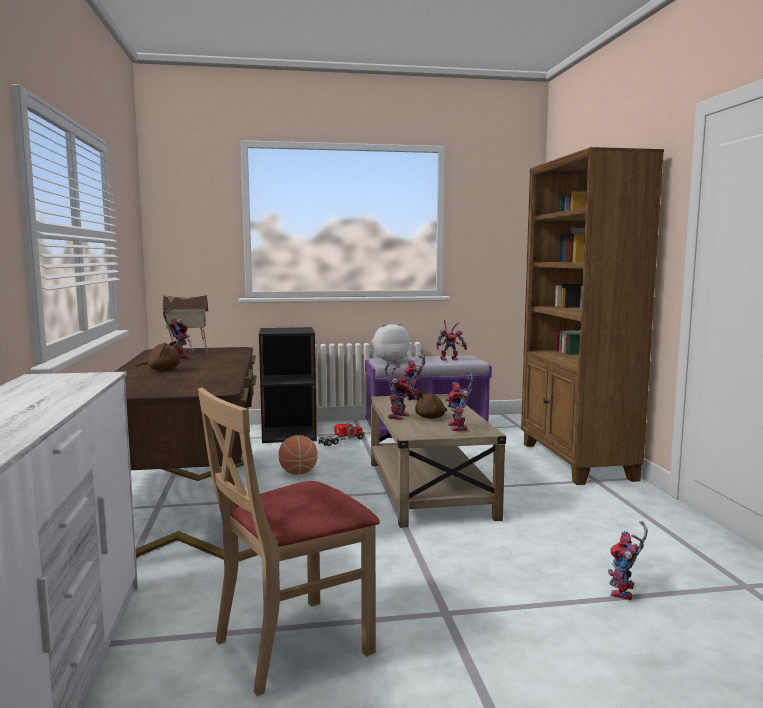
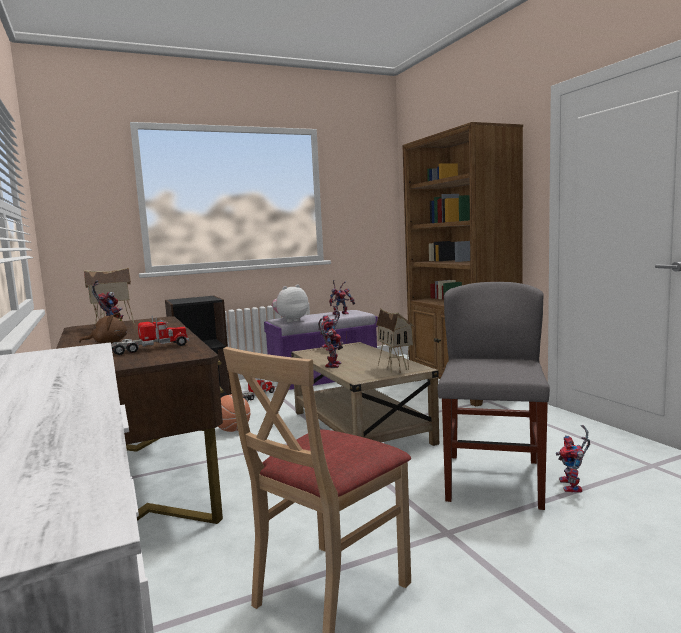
camera: 15 degrees left, 0 degrees up
brown plush toy [415,391,447,419] -> none
toy robot [445,370,474,431] -> toy house [376,308,414,373]
none -> toy truck [111,315,189,355]
none -> grey chair [438,282,550,510]

